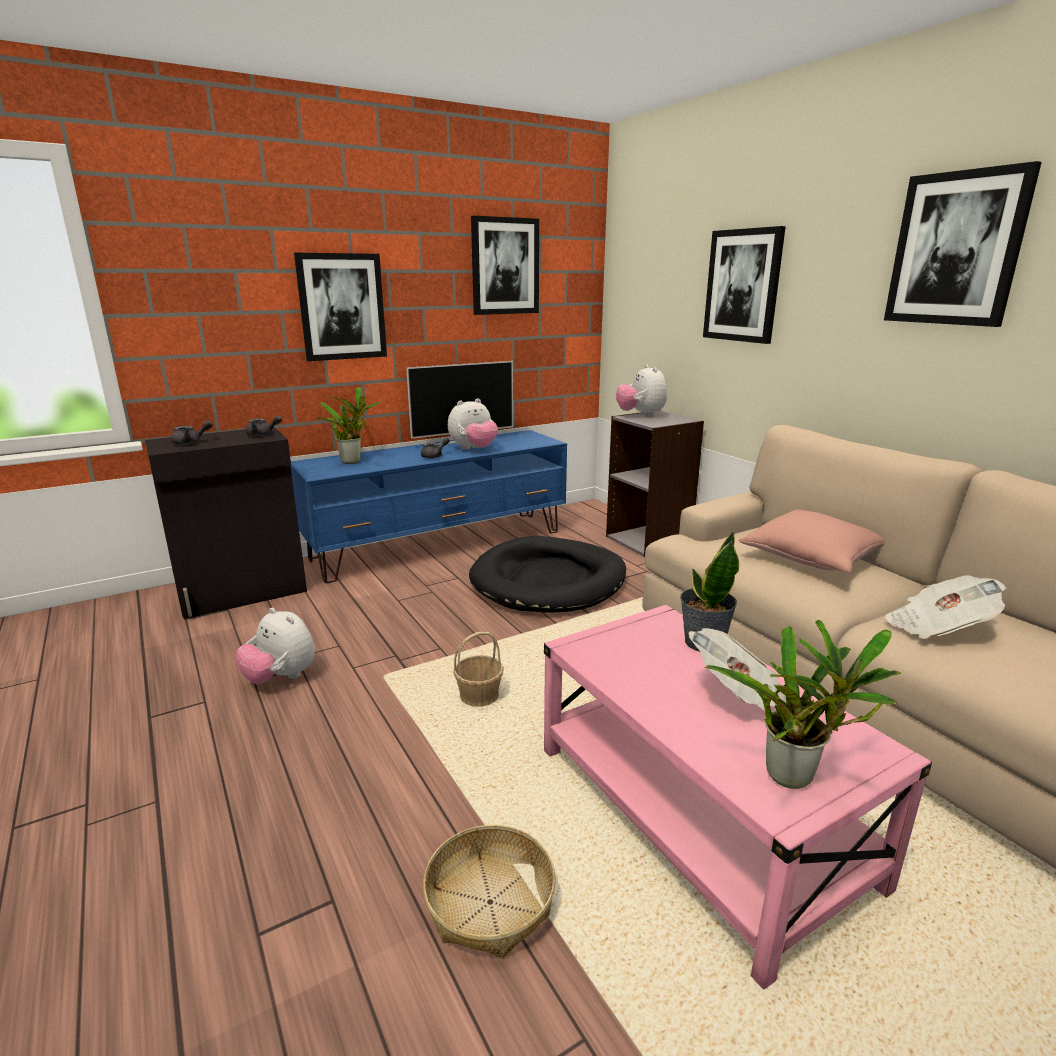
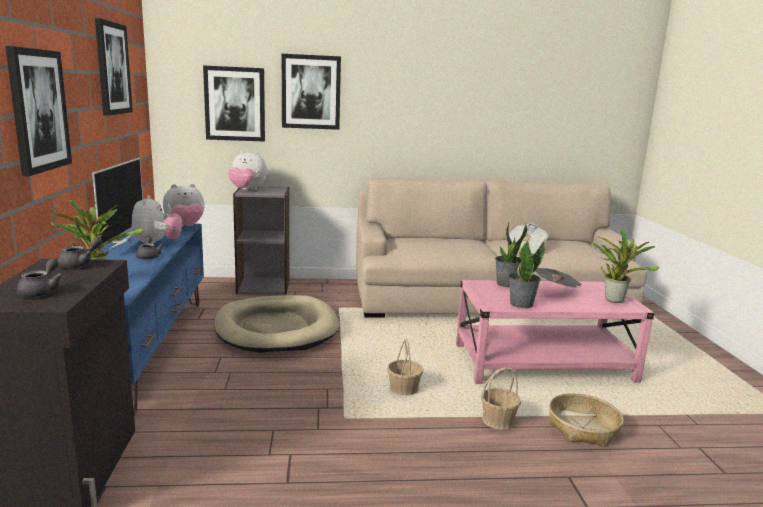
camera: 65 degrees left, 5 degrees down
plush toy [236,608,315,684] -> plush toy moved to [163,184,205,226]
black dog bed [469,536,626,613] -> beige dog bed [214,295,339,353]
pink pillow [739,509,884,573] -> none
picture [884,161,1042,327] -> picture moved to [203,66,265,142]
none -> basket [481,368,521,430]
none -> potted plant [508,240,545,308]

